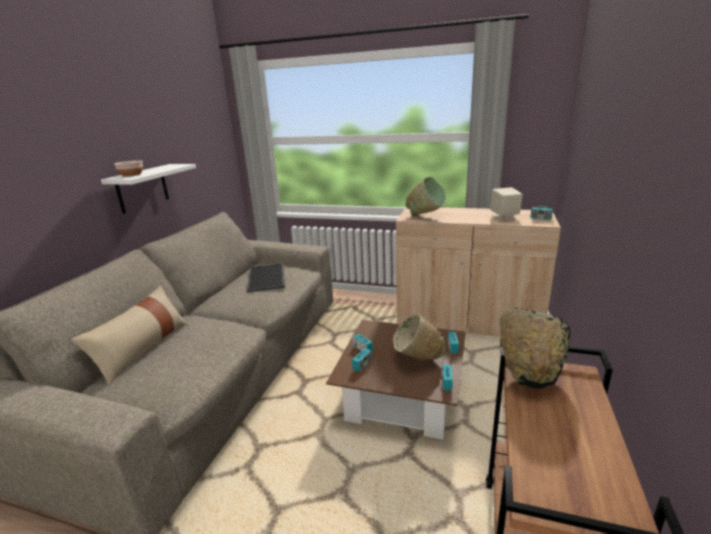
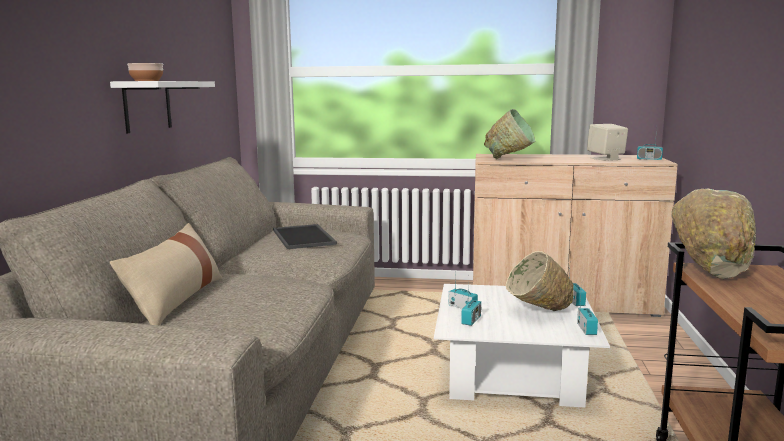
camera: 10 degrees left, 10 degrees down
brown coffee table [326,320,466,440] -> white coffee table [434,284,610,408]
black bowl [499,308,571,388] -> beige bowl [671,189,756,279]

